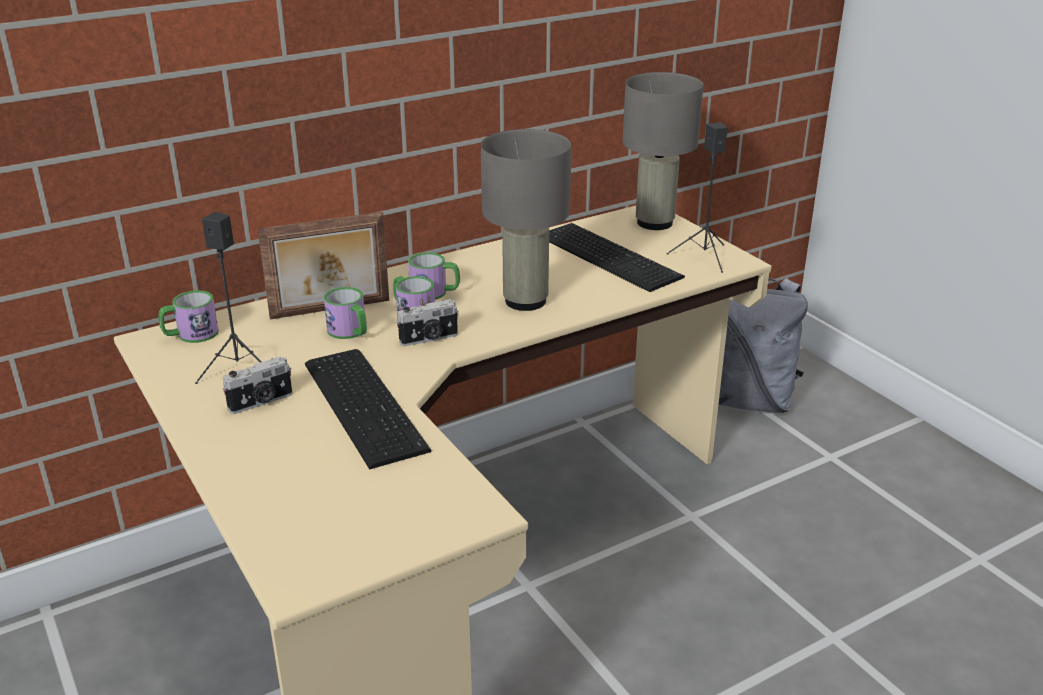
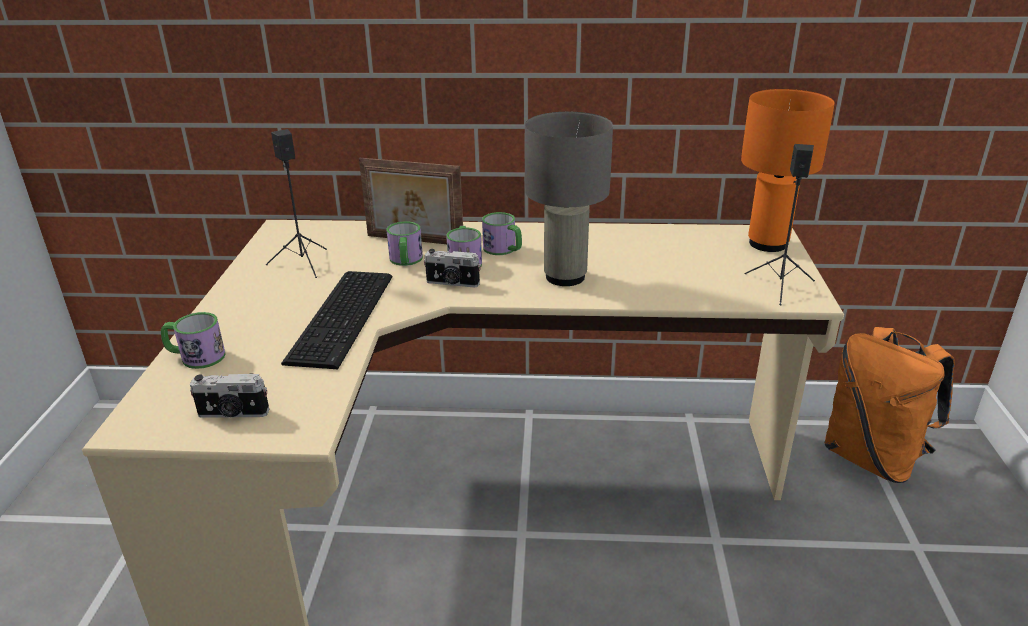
camera: 35 degrees right, 0 degrees up
mug [159,290,219,343] -> mug moved to [161,312,226,369]
camera [222,357,292,414] -> camera moved to [190,373,269,418]
keyboard [549,223,685,292] -> none
grey table lamp [623,72,703,230] -> orange table lamp [741,89,835,252]
grey backpack [718,278,808,413] -> orange backpack [824,327,955,483]

